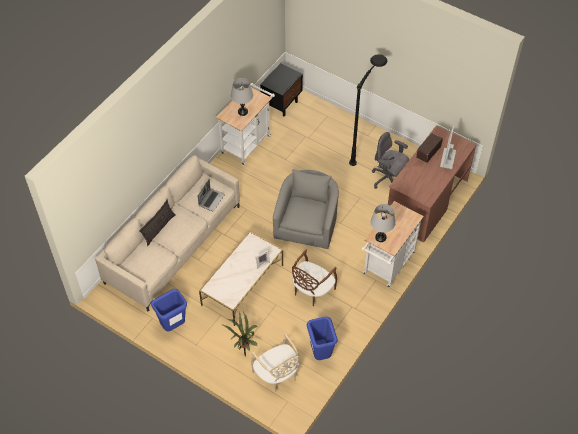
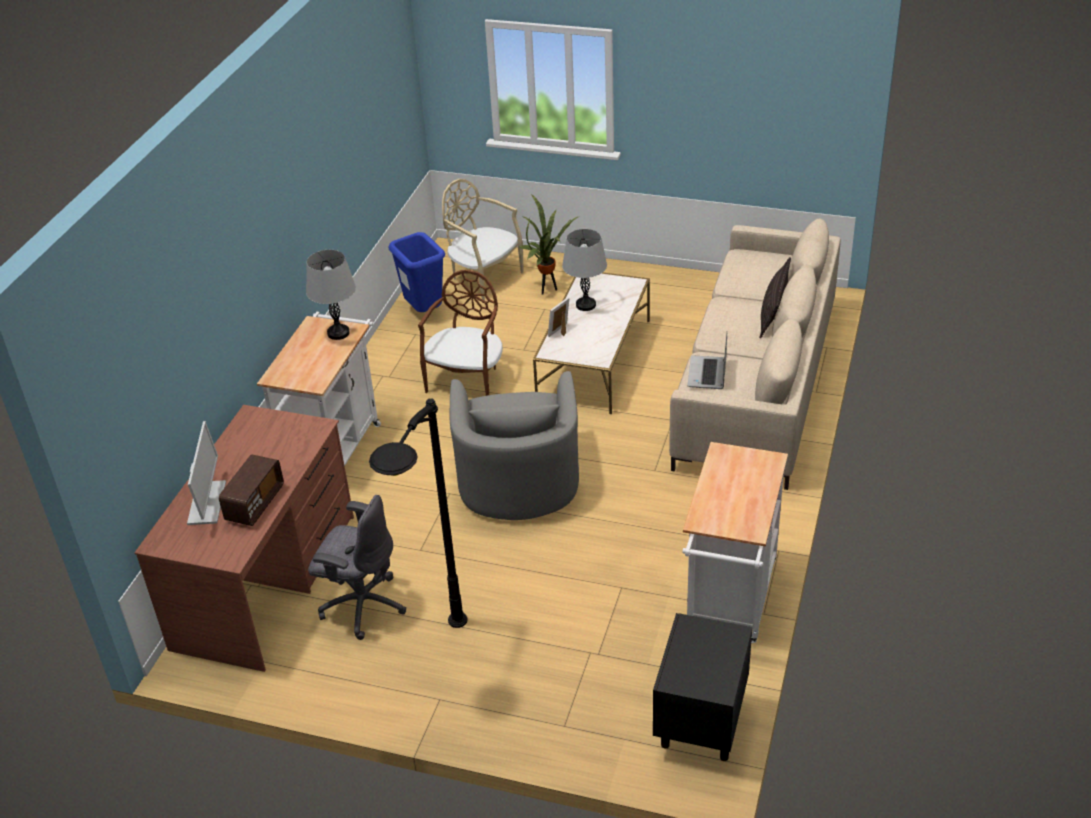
camera: 165 degrees right, 15 degrees down
blue trash can [151,289,187,332] -> none
grey table lamp [231,78,253,116] -> grey table lamp moved to [562,229,607,311]

